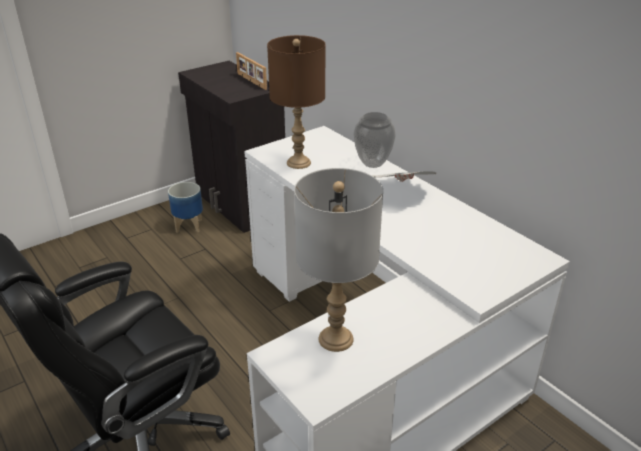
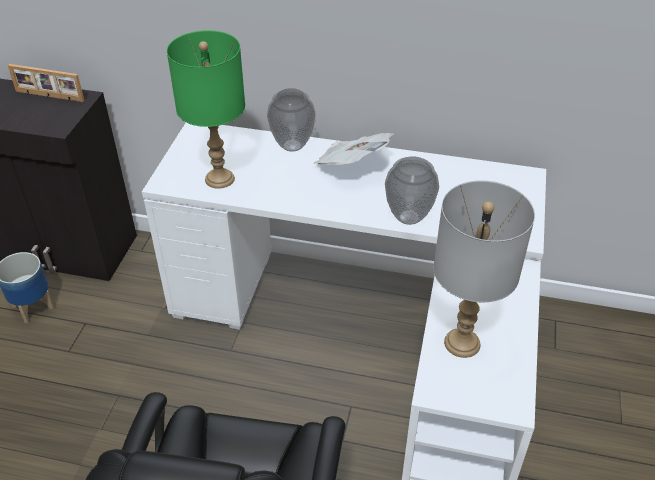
camera: 40 degrees left, 10 degrees up
brown table lamp [267,35,326,169] -> green table lamp [167,30,245,189]
none -> vase [385,156,439,225]

